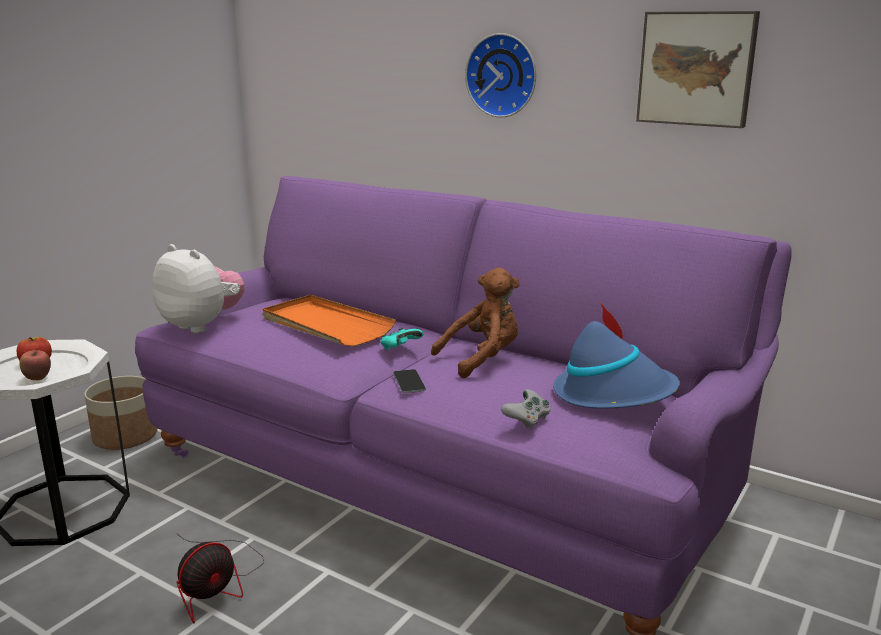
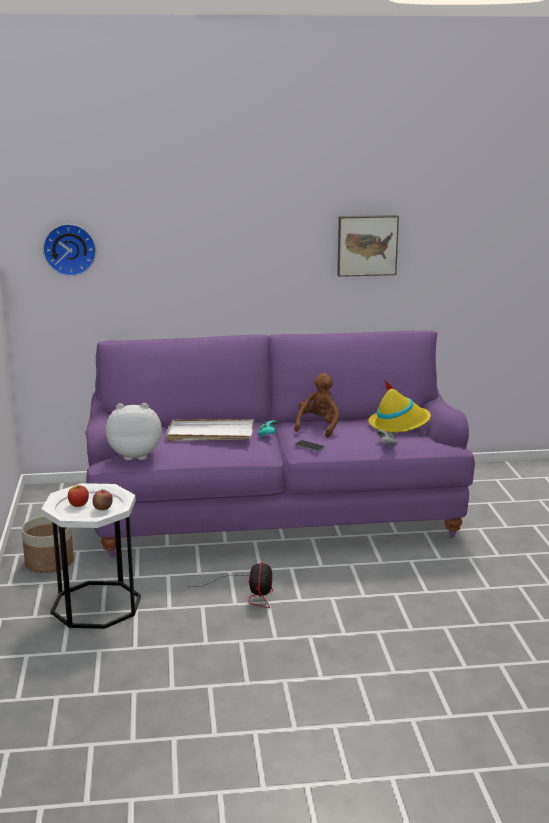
camera: 40 degrees left, 0 degrees up
orange tray [263,295,396,347] -> white tray [166,419,253,441]
wall clock [465,33,536,118] -> wall clock moved to [43,224,96,276]
blue hat [553,302,680,409] -> yellow hat [369,379,431,433]

